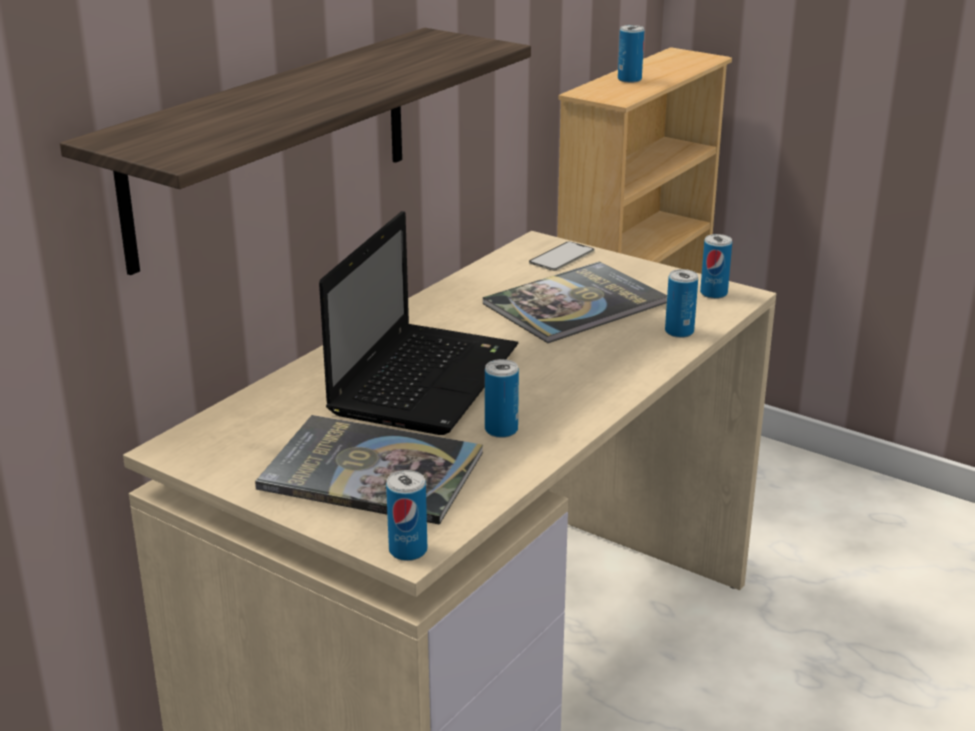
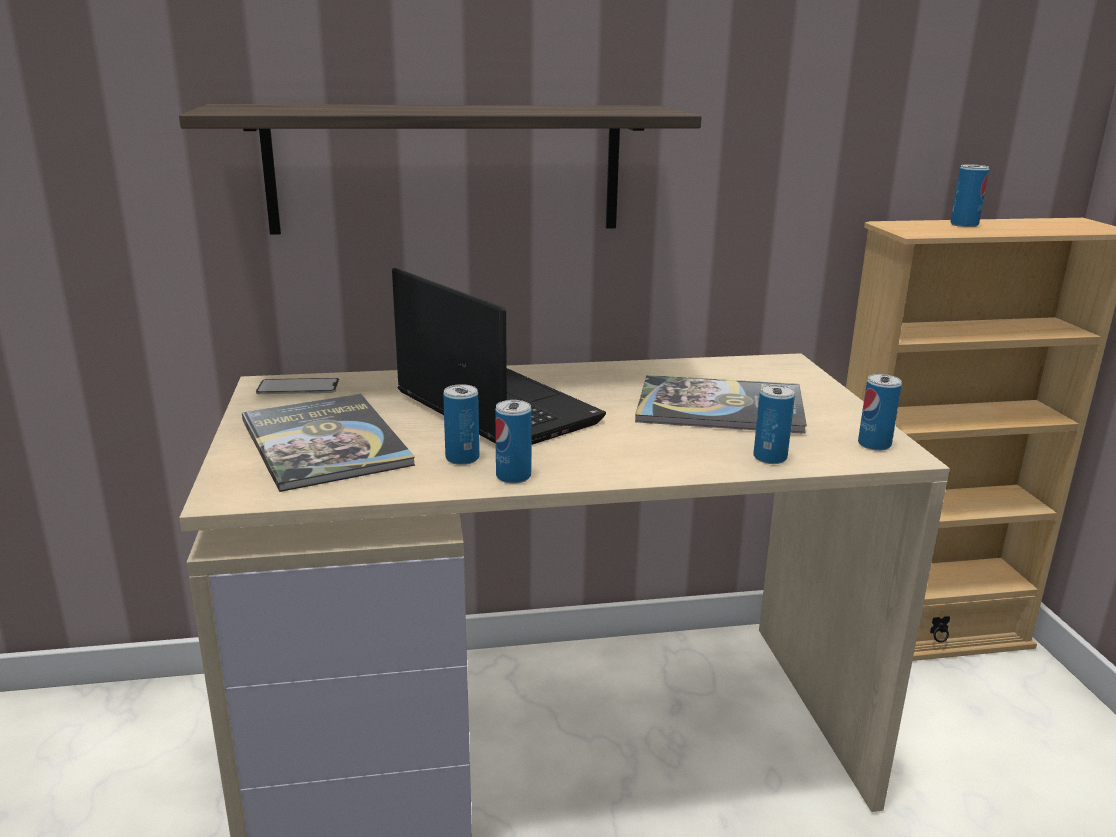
camera: 45 degrees right, 5 degrees down
laptop [319,211,518,435] -> laptop turned 105 degrees counterclockwise [392,268,606,445]
can [386,470,427,561] -> can moved to [495,400,532,484]
phone [529,241,594,271] -> phone moved to [256,378,339,394]

